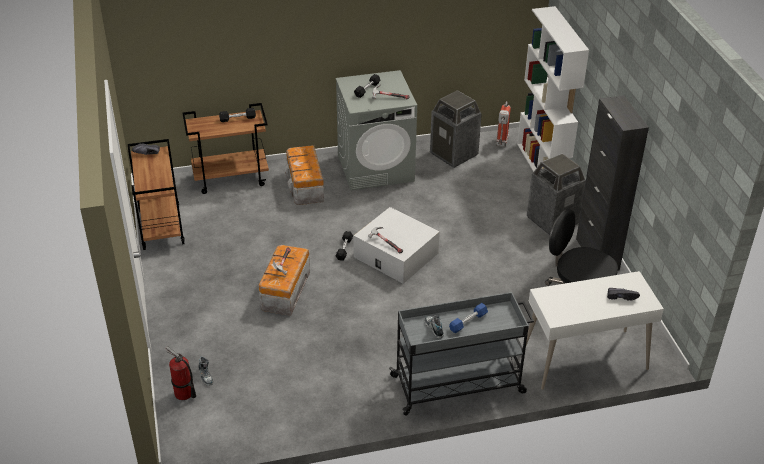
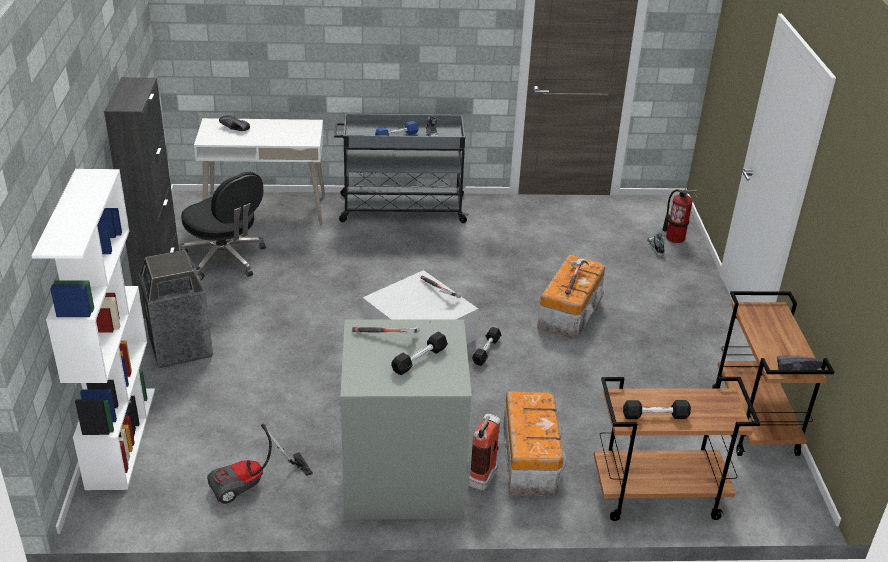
camera: 170 degrees left, 5 degrees down
trash can [430,90,482,168] -> vacuum cleaner [207,424,313,504]
fire extinguisher [496,101,511,147] -> fire extinguisher moved to [468,414,501,491]

